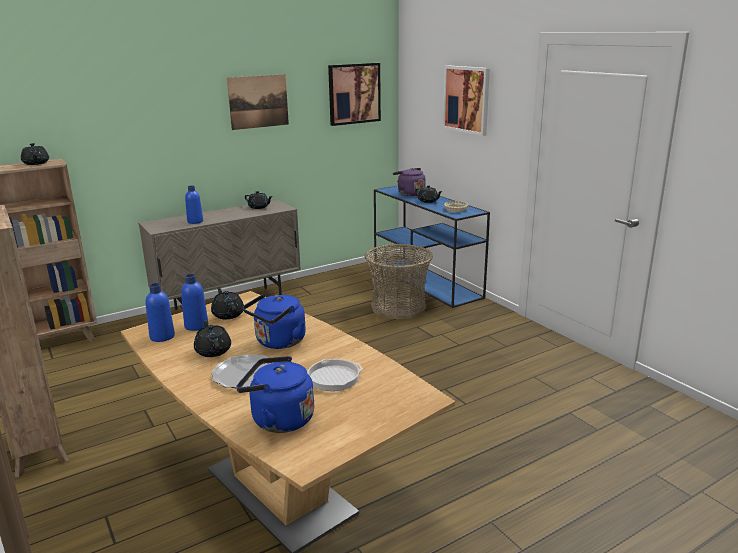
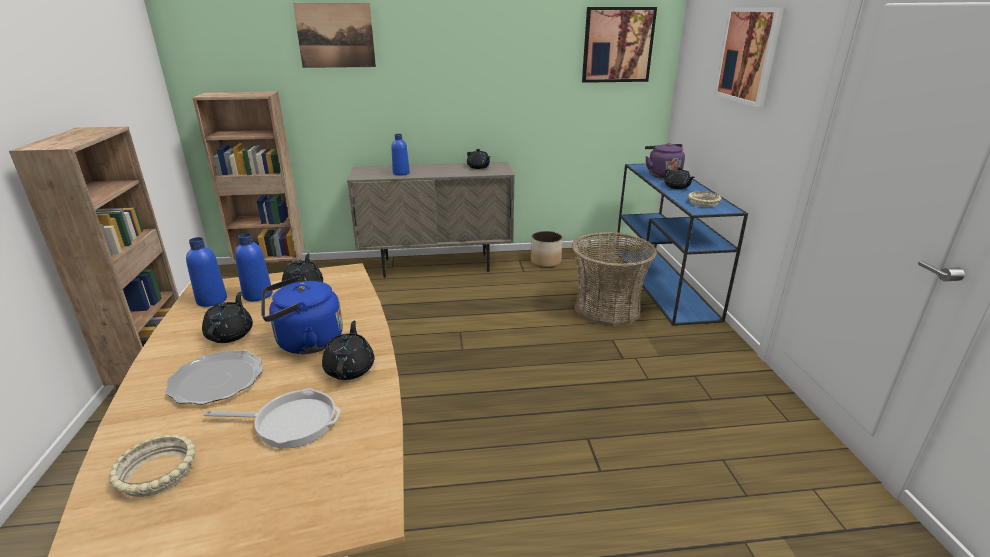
camera: 25 degrees right, 5 degrees up
black teapot [21,143,49,165] -> black teapot moved to [322,321,374,380]
picture [227,74,289,130] -> picture moved to [293,3,376,68]
blue kettle [236,356,314,433] -> beige bowl [109,435,195,497]
none -> planter [531,231,562,268]

